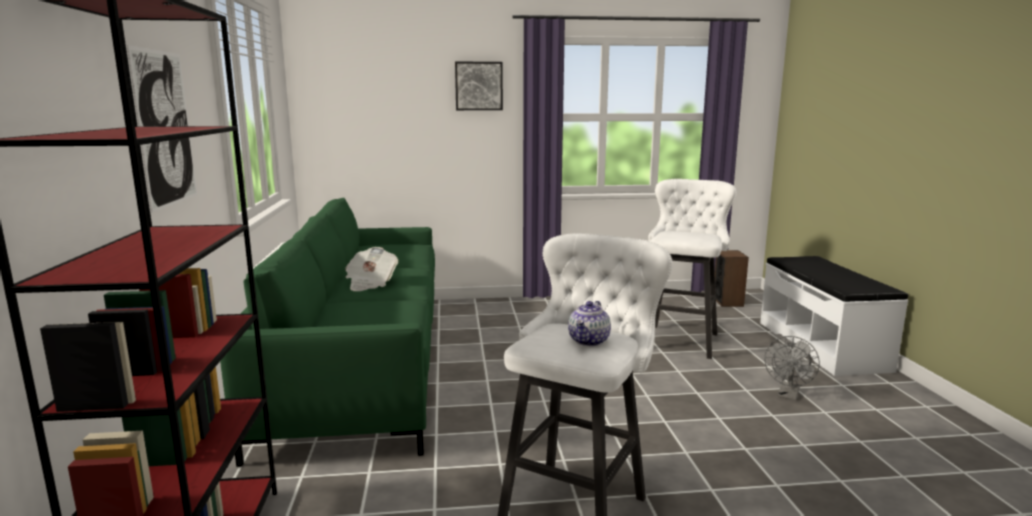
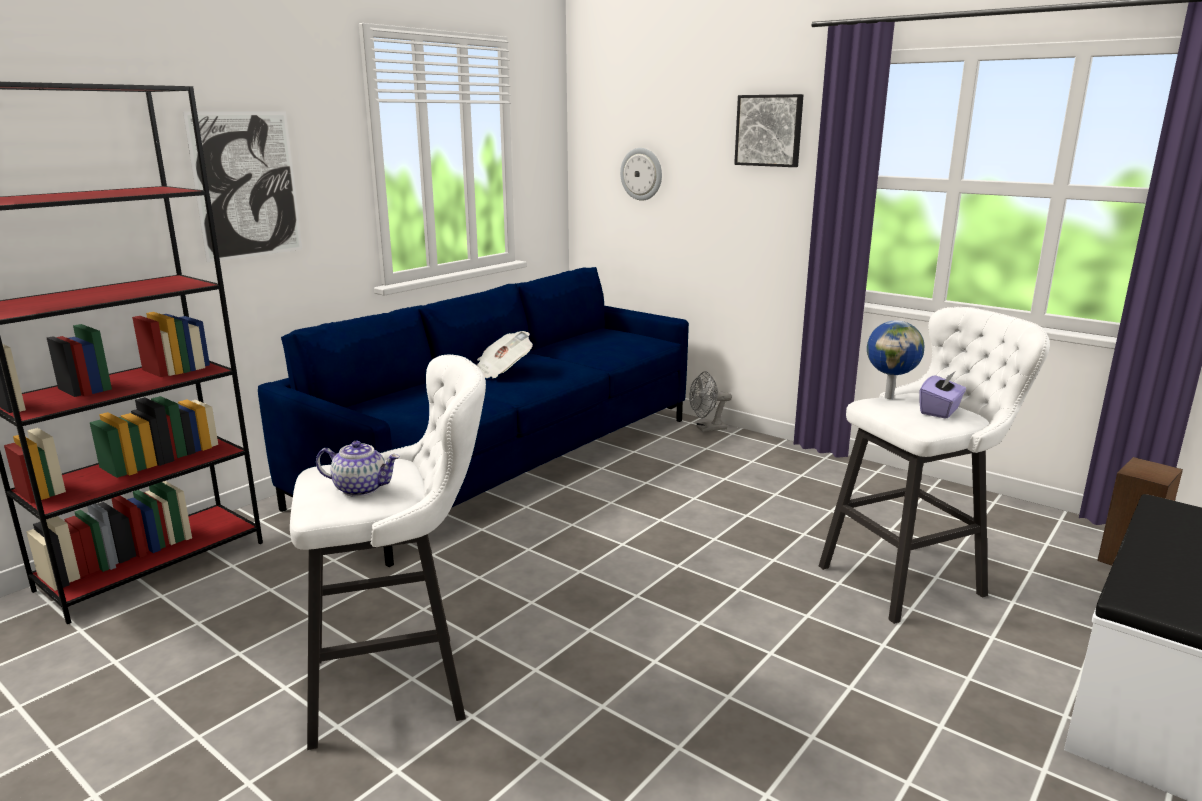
camera: 45 degrees right, 5 degrees up
green sofa [220,198,435,467] -> blue sofa [258,267,689,567]
teapot [568,301,611,346] -> teapot turned 150 degrees counterclockwise [316,441,400,497]
grey fan [764,336,820,400] -> grey fan moved to [689,372,732,432]
none -> wall clock [620,148,662,201]
none -> globe [867,321,924,399]
none -> purple tissue box [919,372,966,419]

